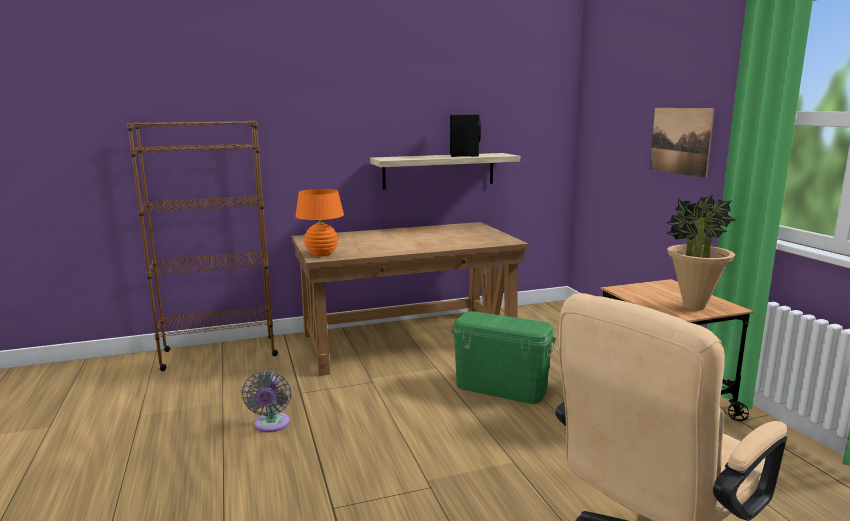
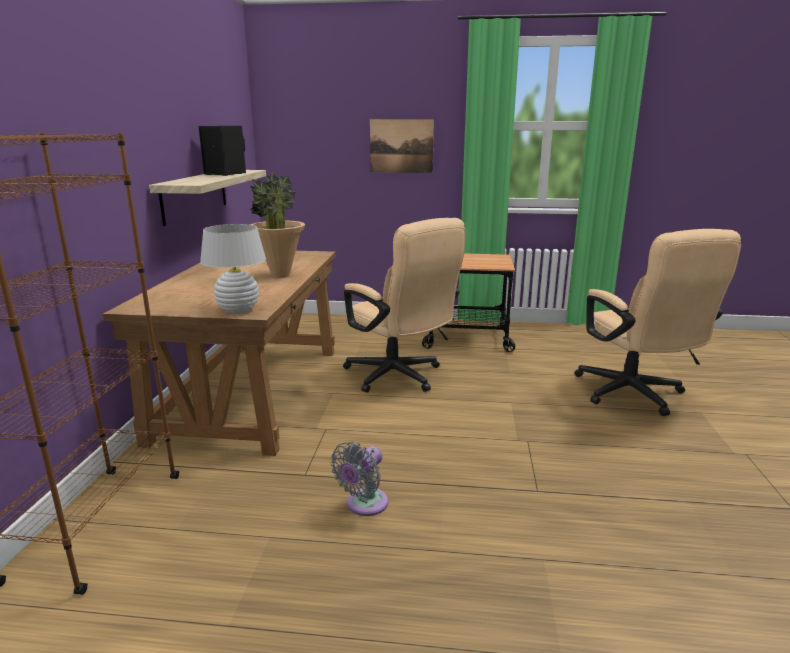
camera: 65 degrees left, 5 degrees up
grey fan [241,371,292,432] -> grey fan turned 105 degrees clockwise [330,442,388,516]
orange table lamp [295,189,344,256] -> white table lamp [200,224,266,314]
green storage box [452,311,556,404] -> beige office chair [343,218,466,393]
potted plant [666,194,735,310] -> potted plant moved to [250,172,305,278]

